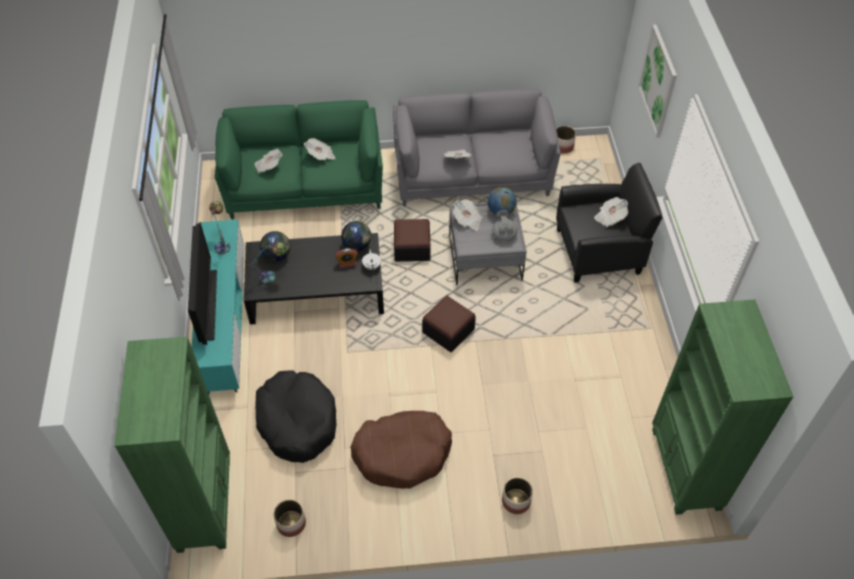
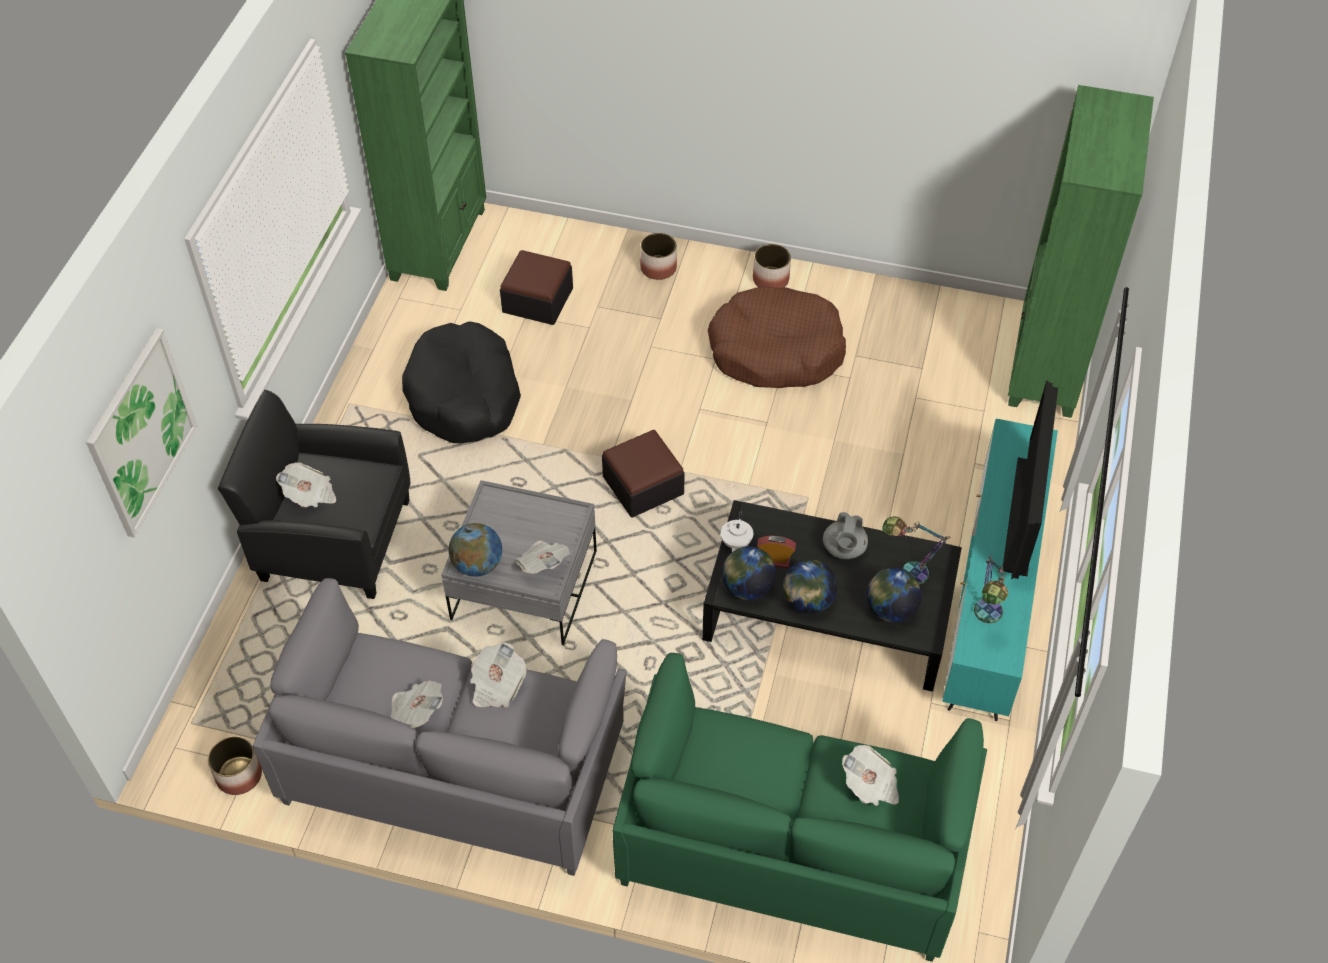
camera: 160 degrees left, 0 degrees up
black dog bed [256,371,337,463] -> black dog bed moved to [402,322,521,444]
planter [274,499,306,537] -> planter moved to [753,244,791,288]
newspaper [304,138,335,161] -> newspaper moved to [390,680,443,728]
ottoman [394,219,431,261] -> ottoman moved to [500,250,573,325]
grey teapot [492,210,518,241] -> grey teapot moved to [823,512,868,559]
none -> globe [783,560,837,614]

